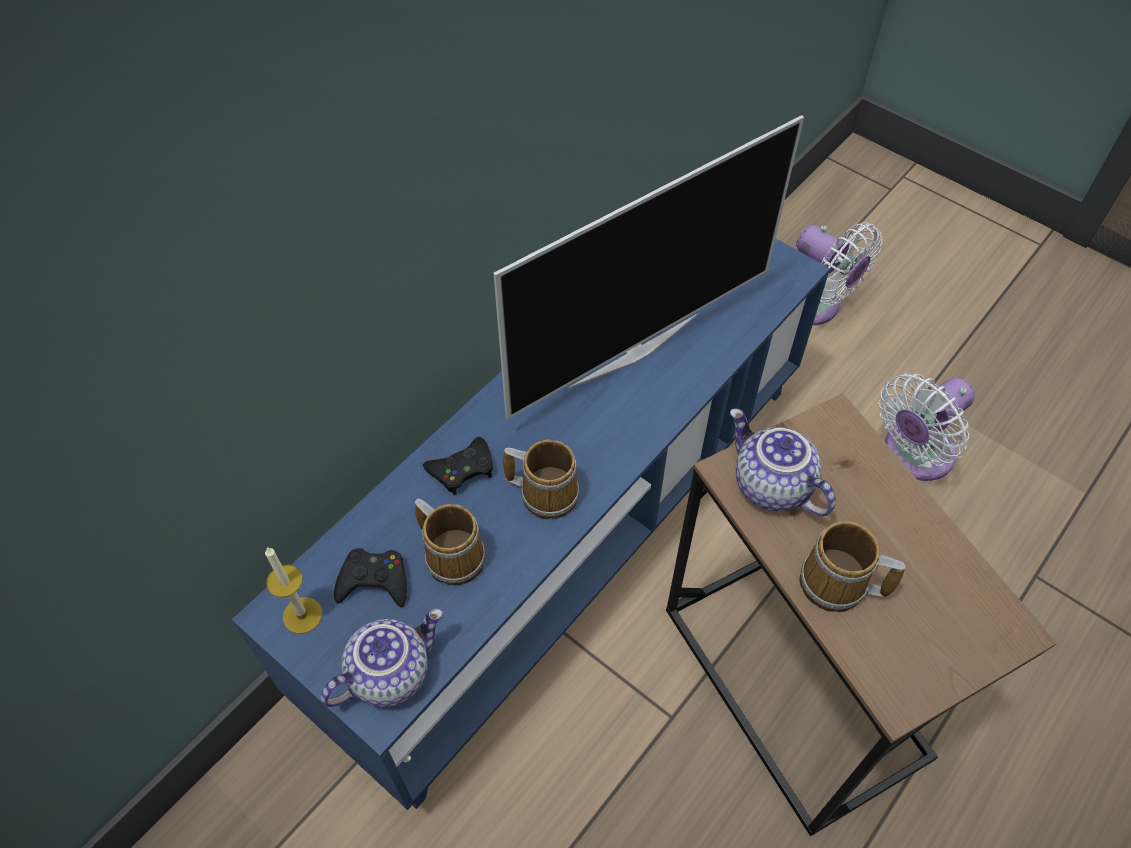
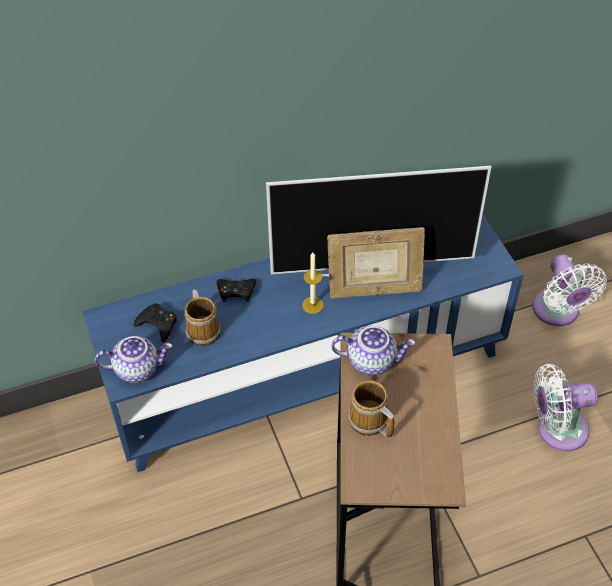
camera: 30 degrees right, 5 degrees down
candle [265,547,322,634] -> candle moved to [302,252,324,314]
mug [503,439,579,519] -> none
teapot [730,409,836,516] -> teapot turned 105 degrees clockwise [331,326,415,376]
none -> picture frame [327,227,425,299]

